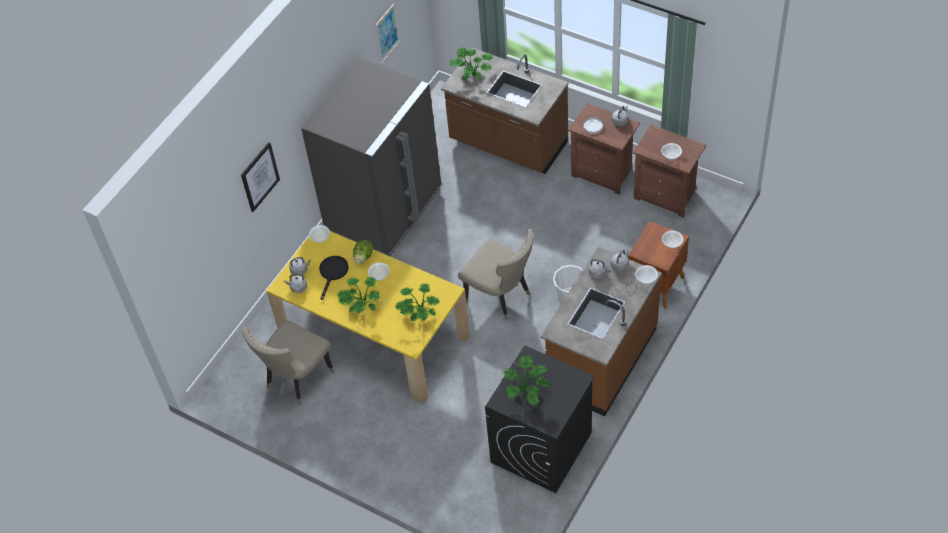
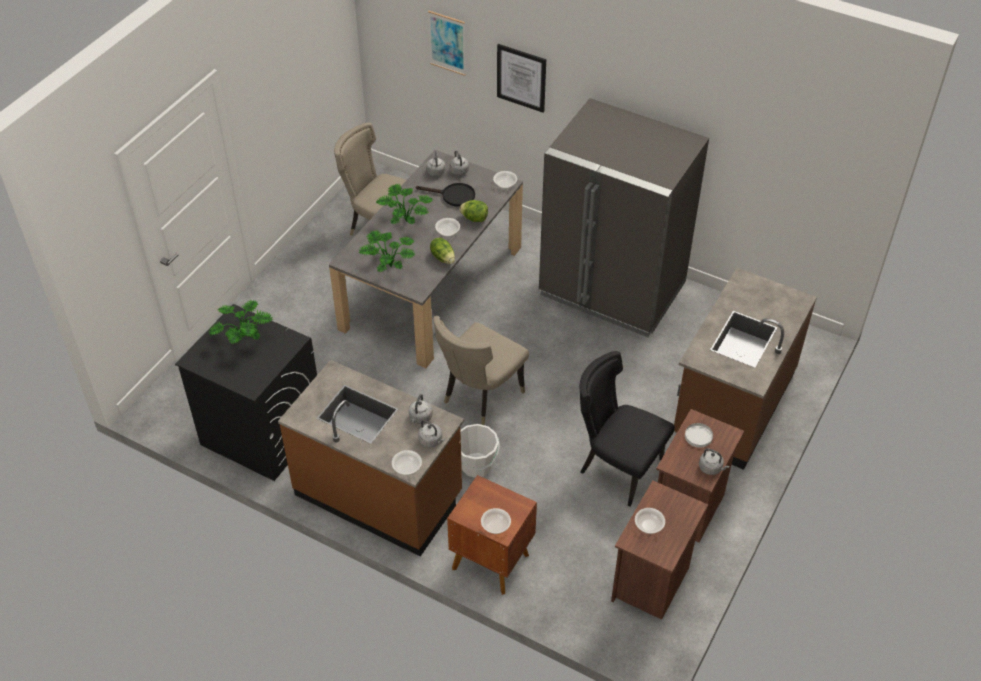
camera: 85 degrees right, 5 degrees down
yellow dining table [266,231,470,404] -> grey dining table [329,150,523,368]
picture [375,3,400,63] -> picture moved to [428,11,466,76]
potted plant [449,47,493,81] -> none
none -> lettuce [430,238,455,264]
none -> black chair [579,351,675,507]

